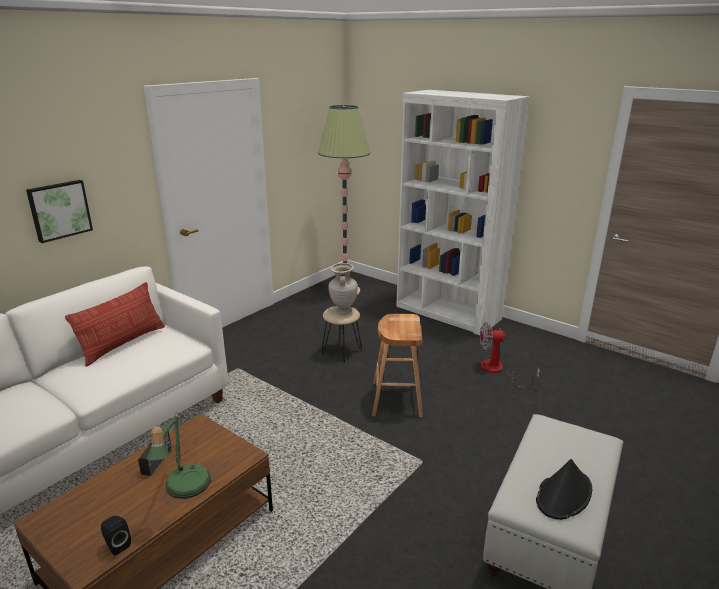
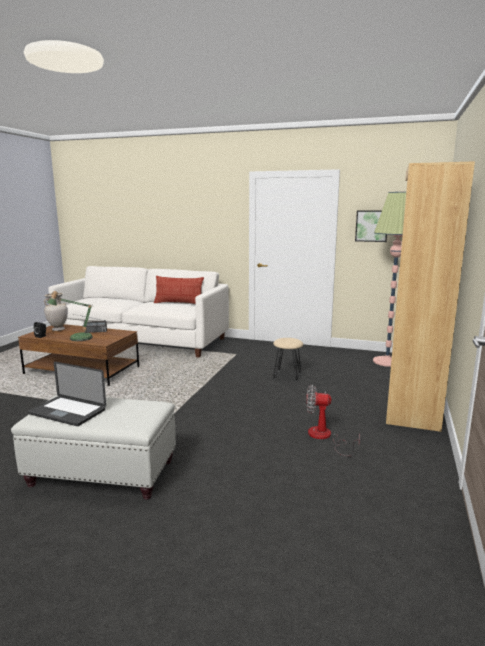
camera: 70 degrees right, 10 degrees down
picture [26,180,93,243] -> picture moved to [355,210,387,242]
beige vase [328,263,358,315] -> beige vase moved to [44,293,68,331]
brown stool [372,314,423,418] -> none
white bookcase [396,90,529,335] -> brown bookcase [386,161,475,432]
fan [480,322,540,388] -> fan turned 60 degrees counterclockwise [306,385,360,456]
black hat [536,459,592,520] -> laptop [28,362,106,426]

